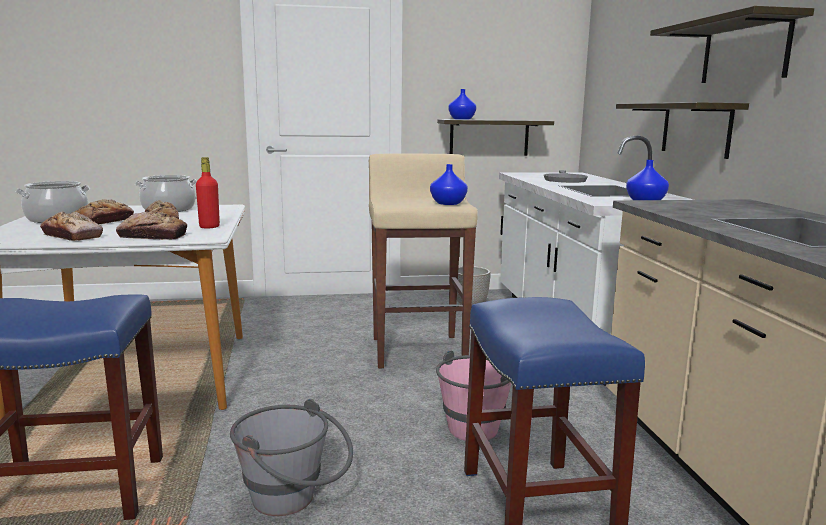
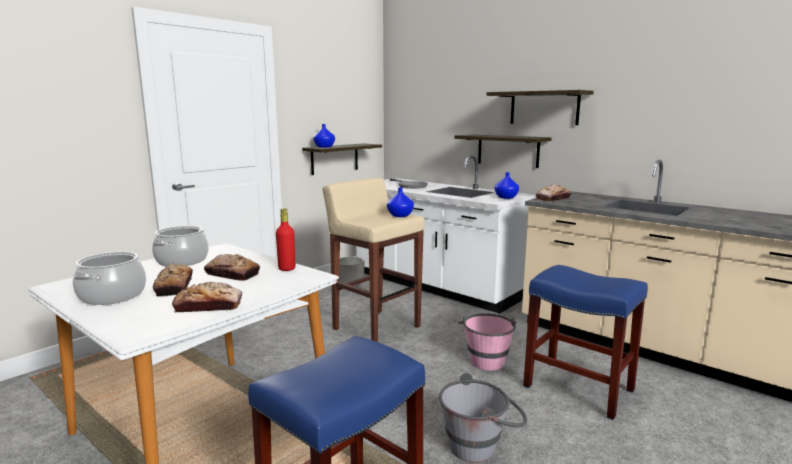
camera: 40 degrees left, 0 degrees up
bread [116,212,187,240] -> bread moved to [536,184,571,201]

